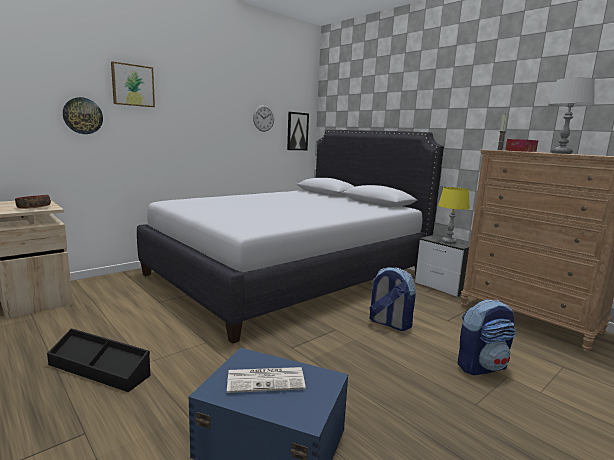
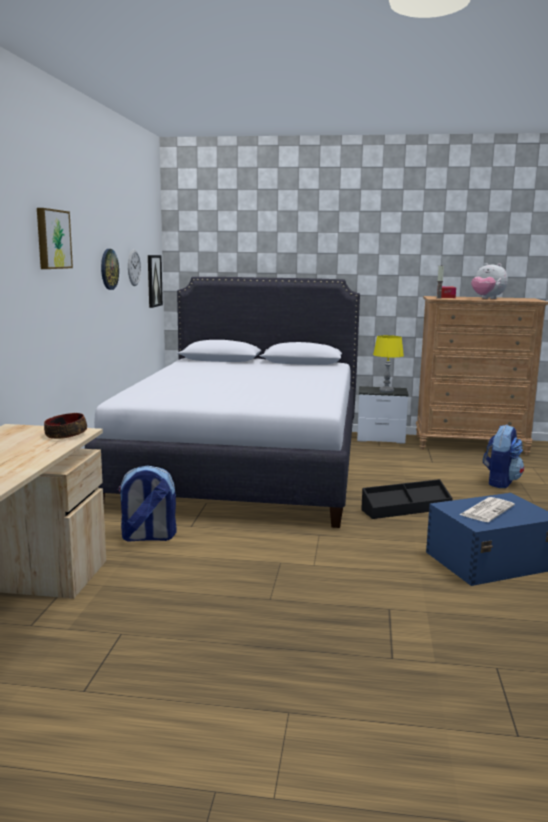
camera: 40 degrees left, 0 degrees up
black storage box [47,328,151,392] -> black storage box moved to [361,479,453,519]
wall clock [63,97,103,134] -> wall clock moved to [101,249,119,290]
backpack [369,267,416,331] -> backpack moved to [118,465,176,542]
grey table lamp [548,77,595,154] -> plush toy [471,263,508,299]

